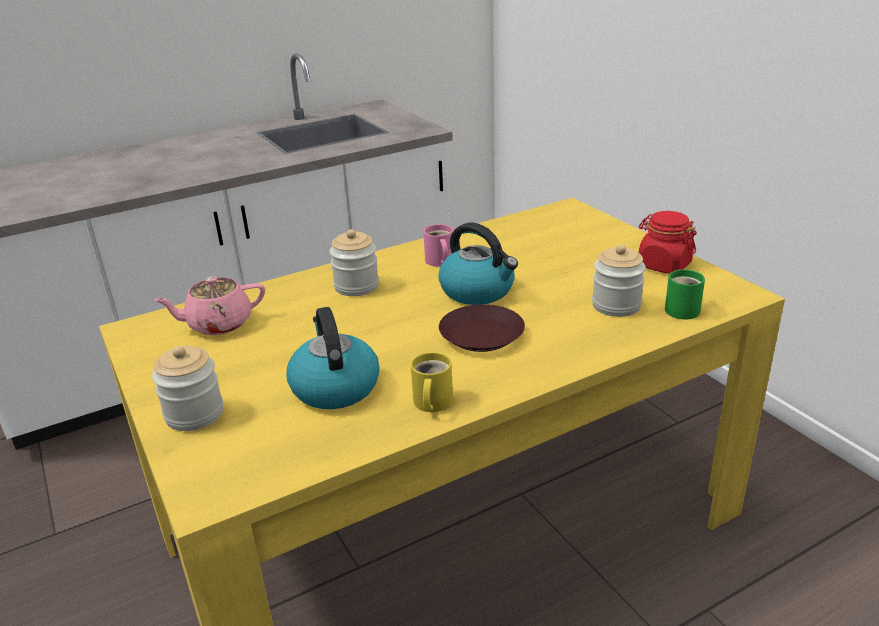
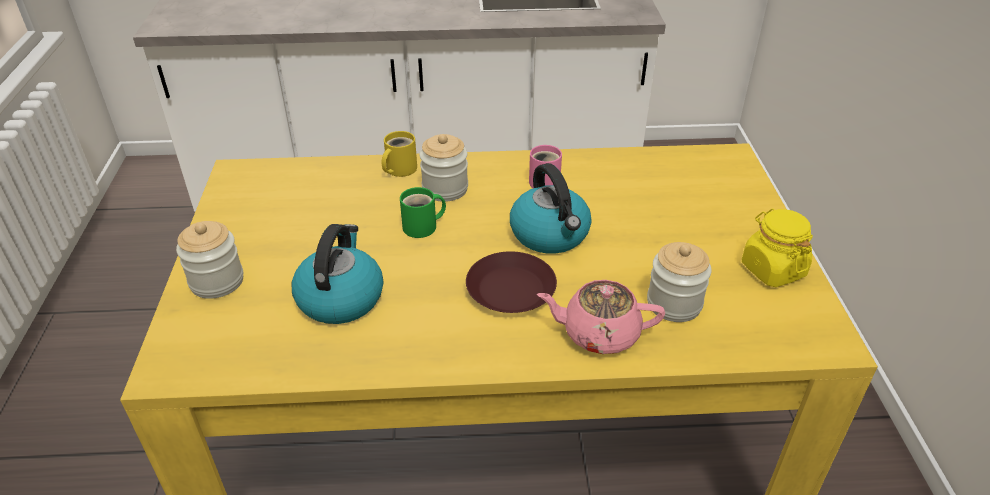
camera: 25 degrees right, 10 degrees up
pink teapot [154,276,265,335] -> pink teapot moved to [537,280,665,354]
yellow mug [411,352,453,412] -> yellow mug moved to [382,131,417,177]
red jar [639,211,697,274] -> yellow jar [742,209,813,287]
green mug [665,270,705,319] -> green mug moved to [400,187,446,238]

